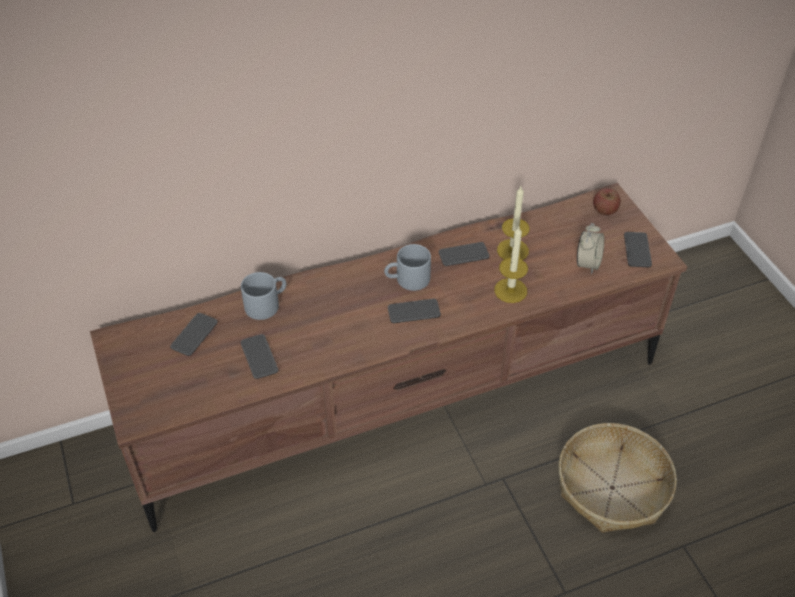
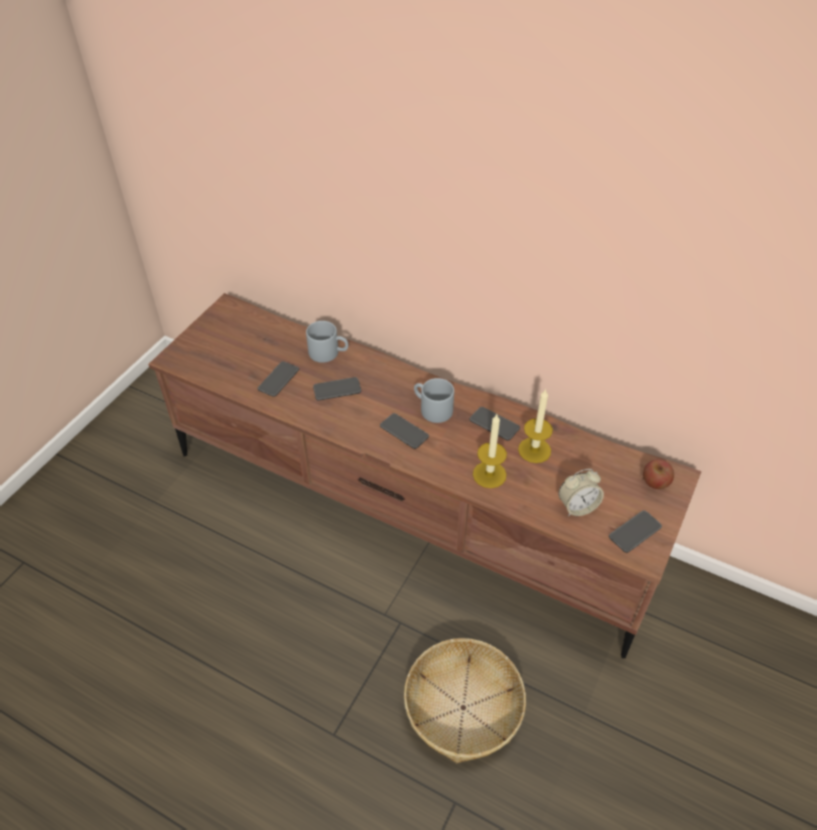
camera: 50 degrees right, 0 degrees up
phone [170,313,218,356] -> phone moved to [313,377,361,400]

